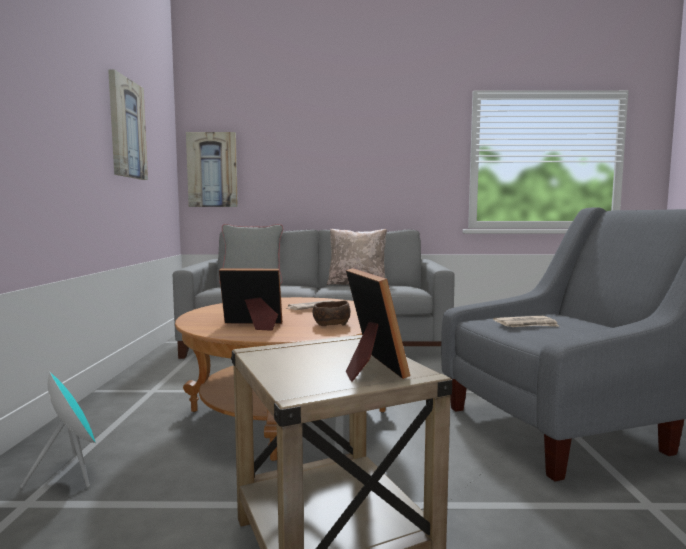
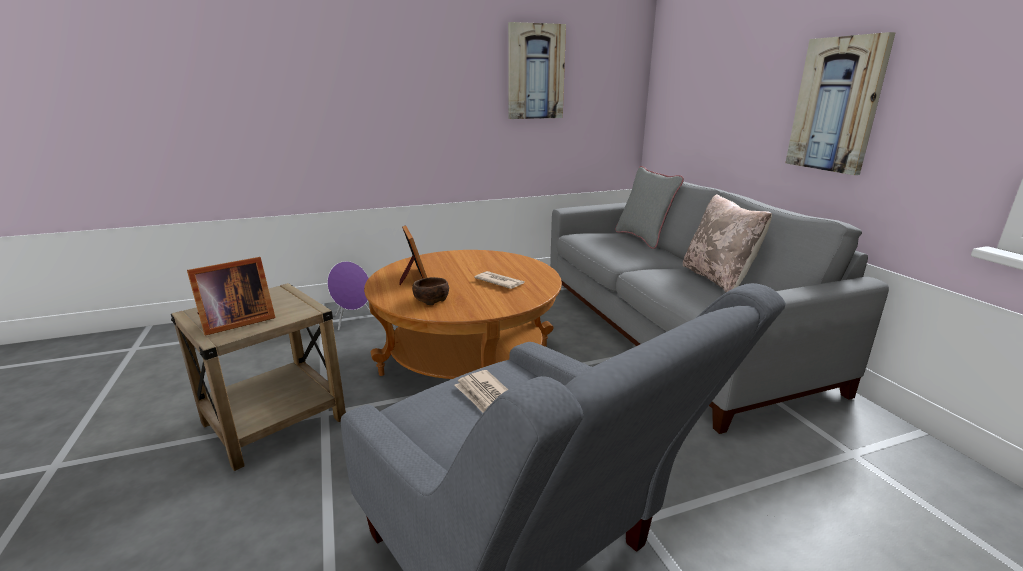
camera: 70 degrees right, 15 degrees up
turquoise speaker [20,371,96,488] -> purple speaker [327,261,372,330]
picture [186,132,238,207] -> picture moved to [786,32,896,175]

